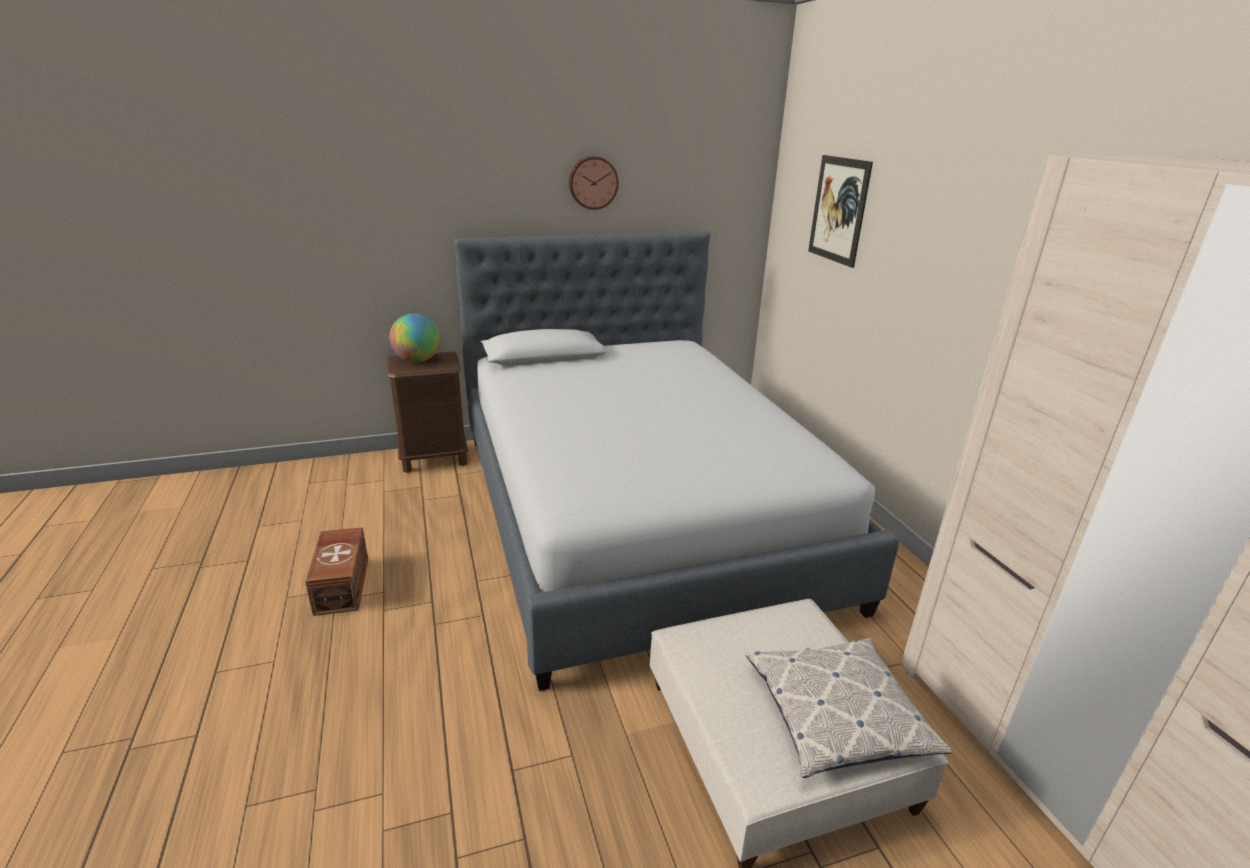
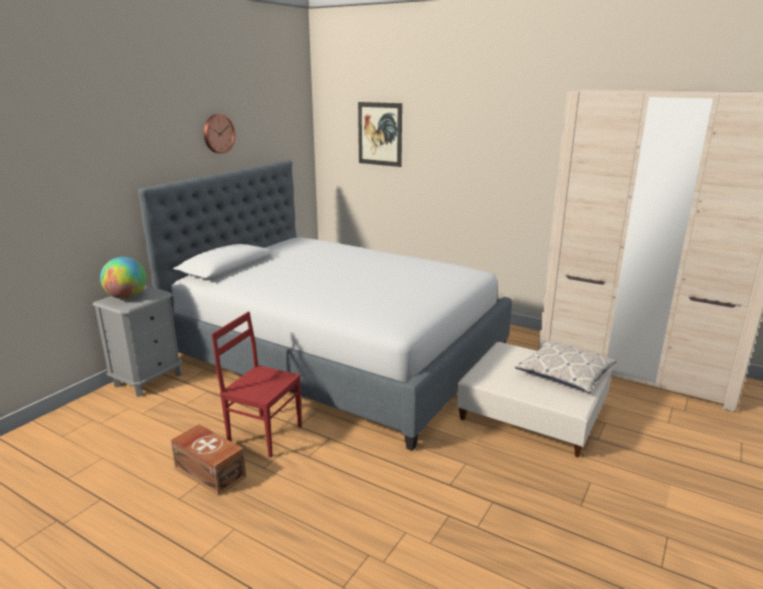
camera: 40 degrees left, 5 degrees down
brown nightstand [387,351,468,473] -> grey nightstand [93,285,182,397]
none -> red chair [211,312,302,458]

